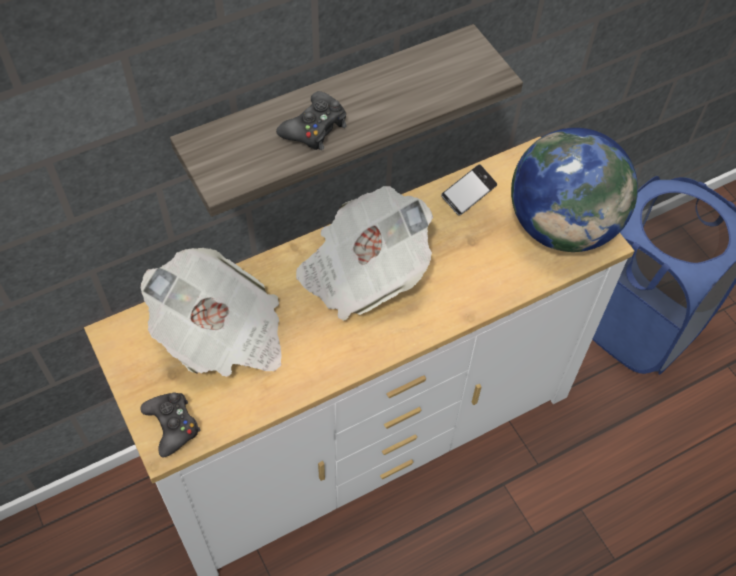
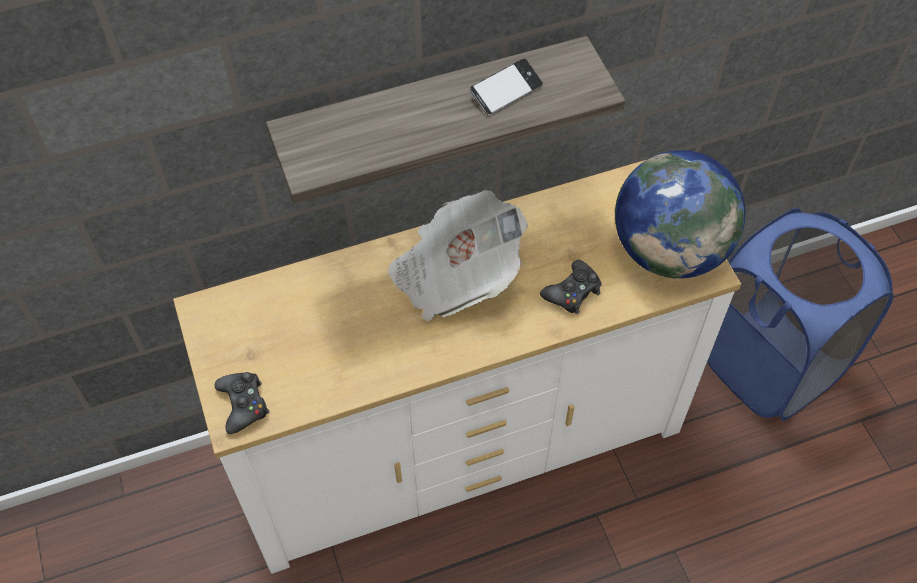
camera: 10 degrees right, 0 degrees up
newspaper [141,248,282,377] -> none
black game controller [276,91,347,150] -> black game controller moved to [540,260,602,314]
phone [441,164,497,216] -> phone moved to [470,58,543,116]

